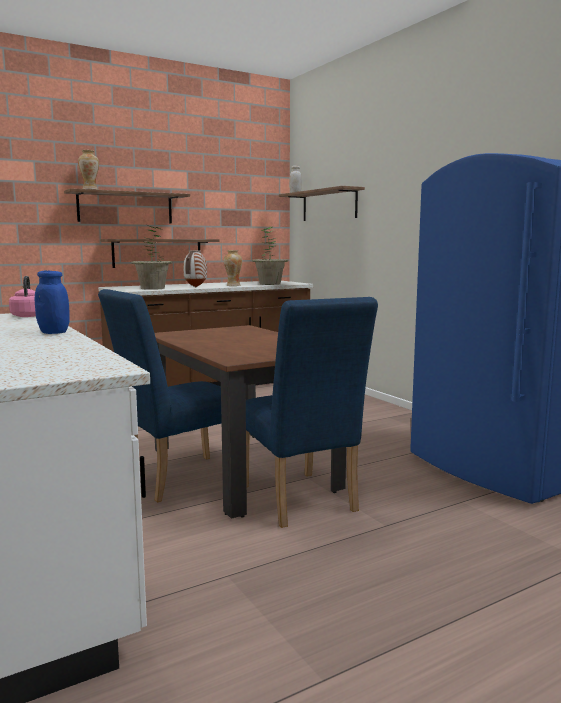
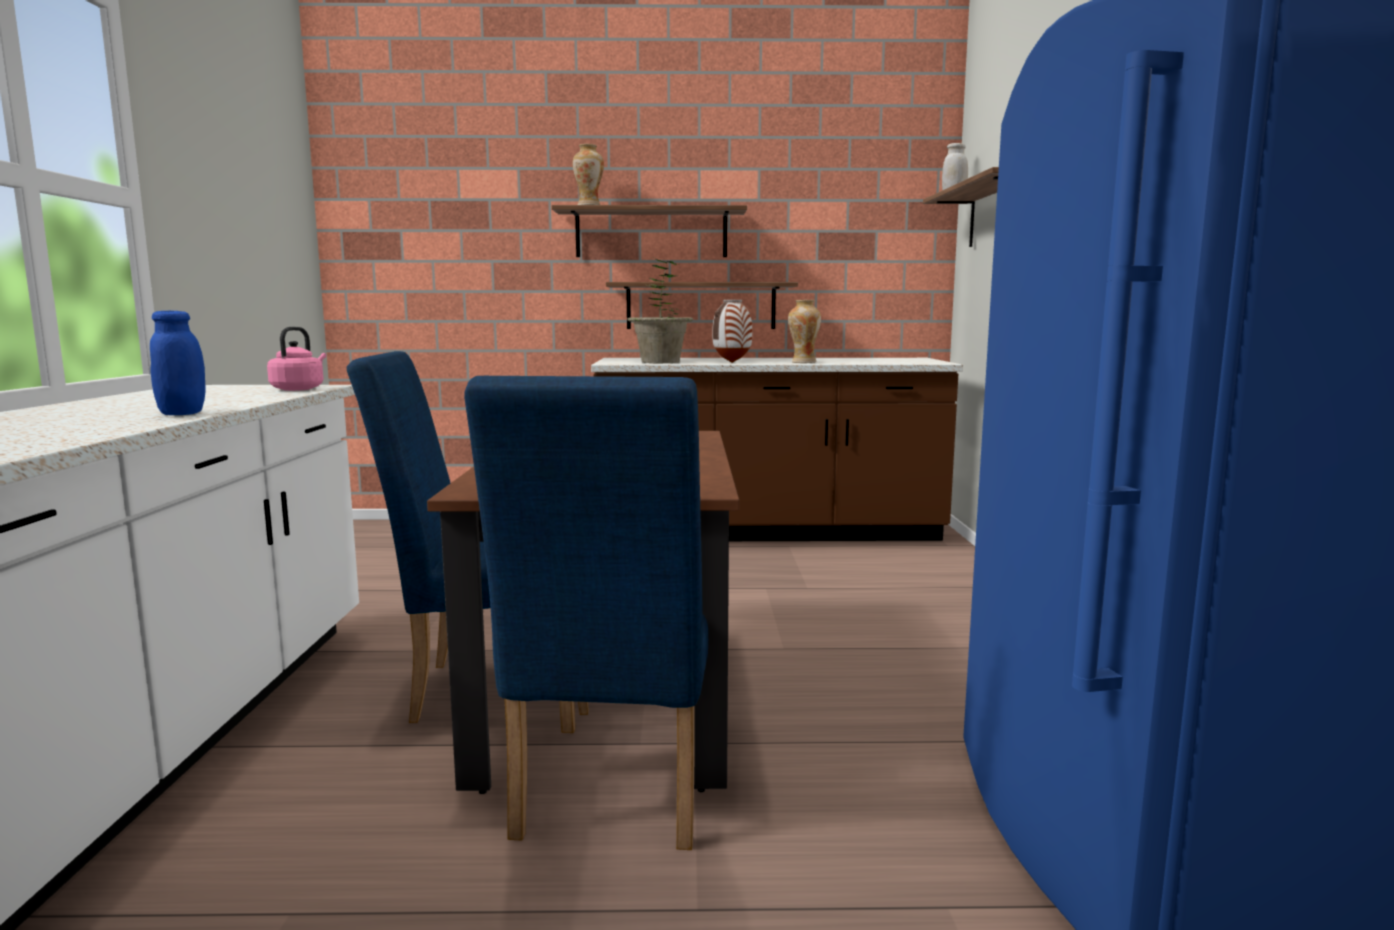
camera: 30 degrees right, 0 degrees up
potted plant [252,227,288,285] -> none

